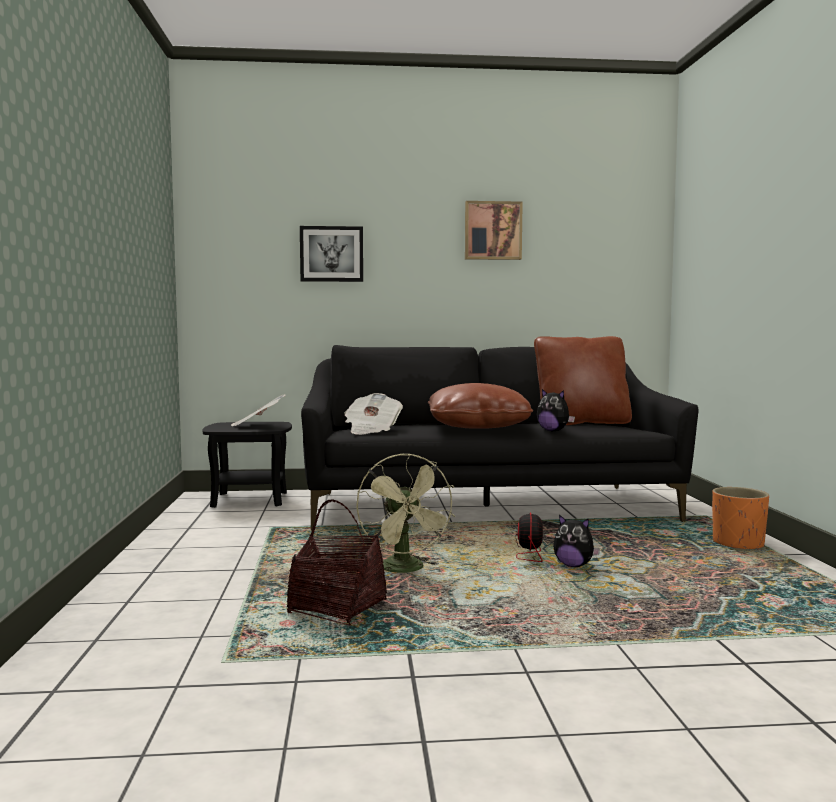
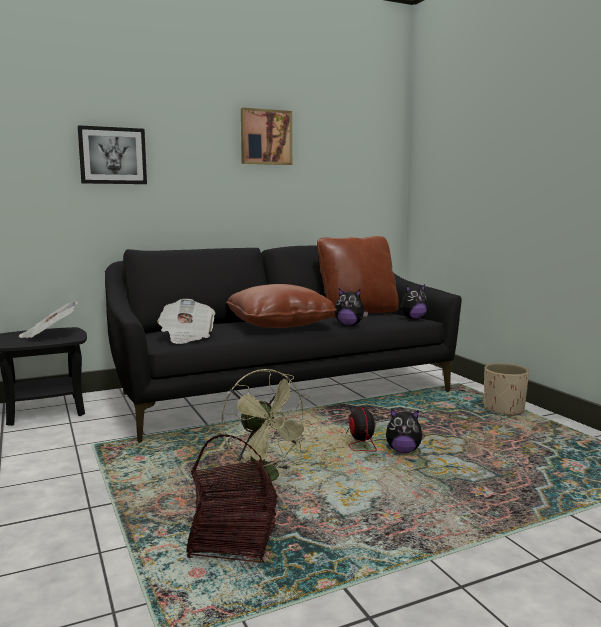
camera: 20 degrees left, 5 degrees up
orange planter [712,487,769,551] -> beige planter [484,363,529,416]
none -> plush toy [399,284,428,319]

